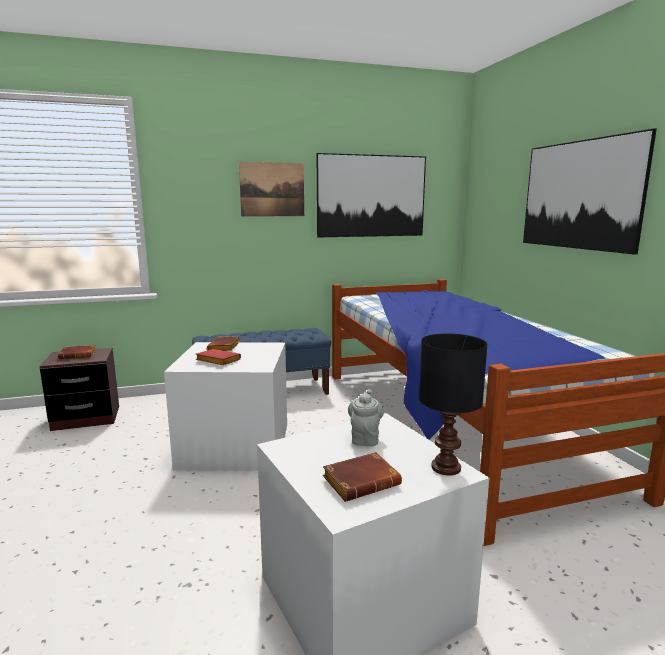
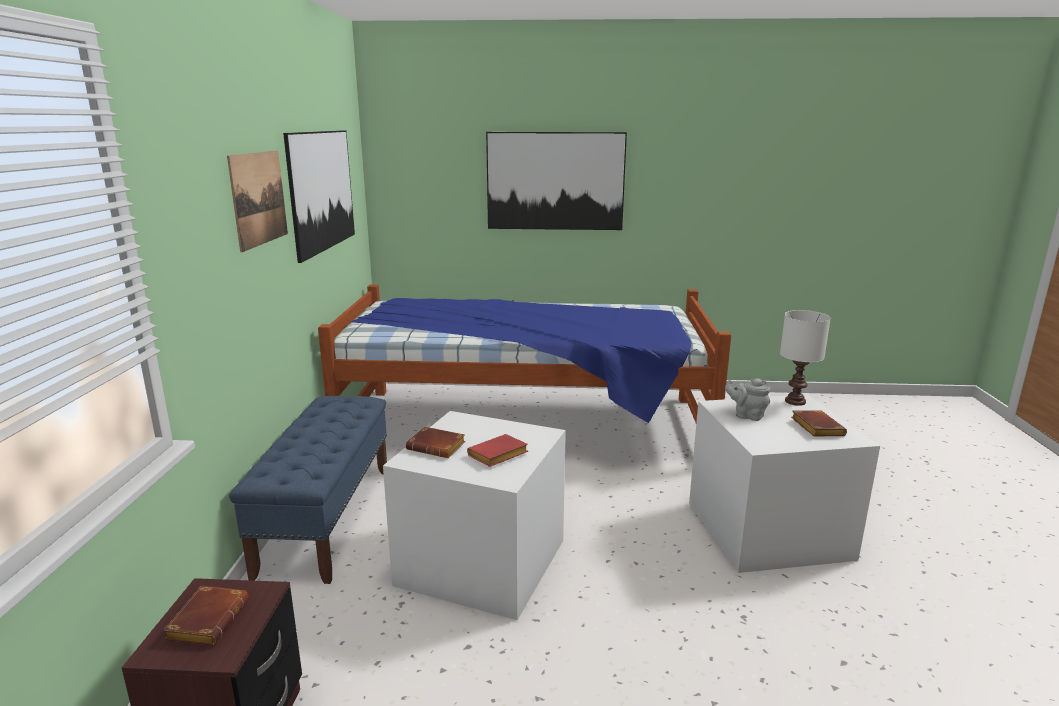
camera: 70 degrees left, 5 degrees up
black table lamp [419,333,488,476] -> white table lamp [780,310,831,406]

